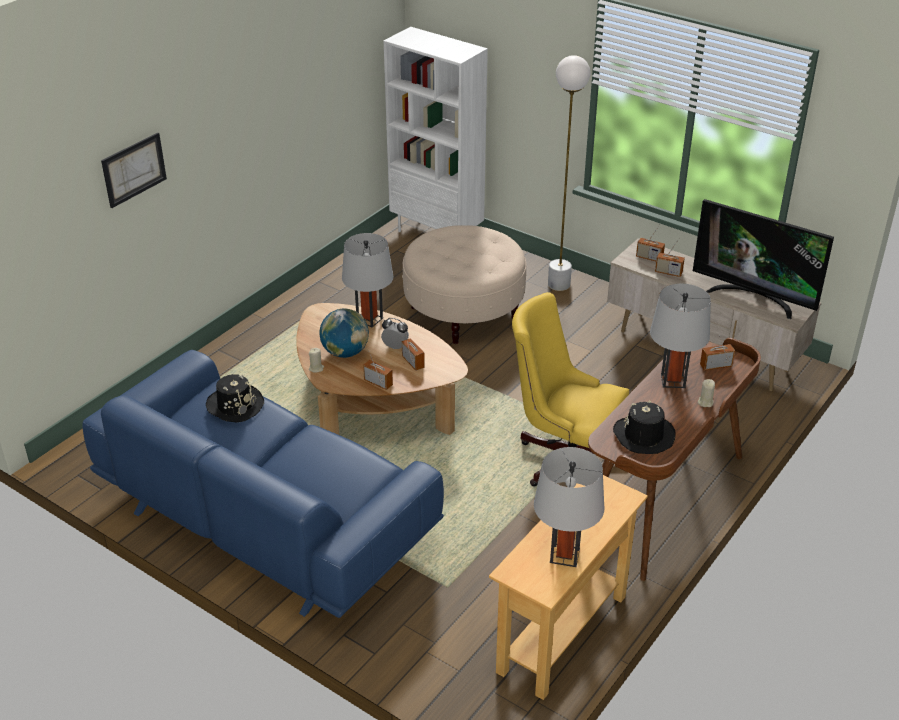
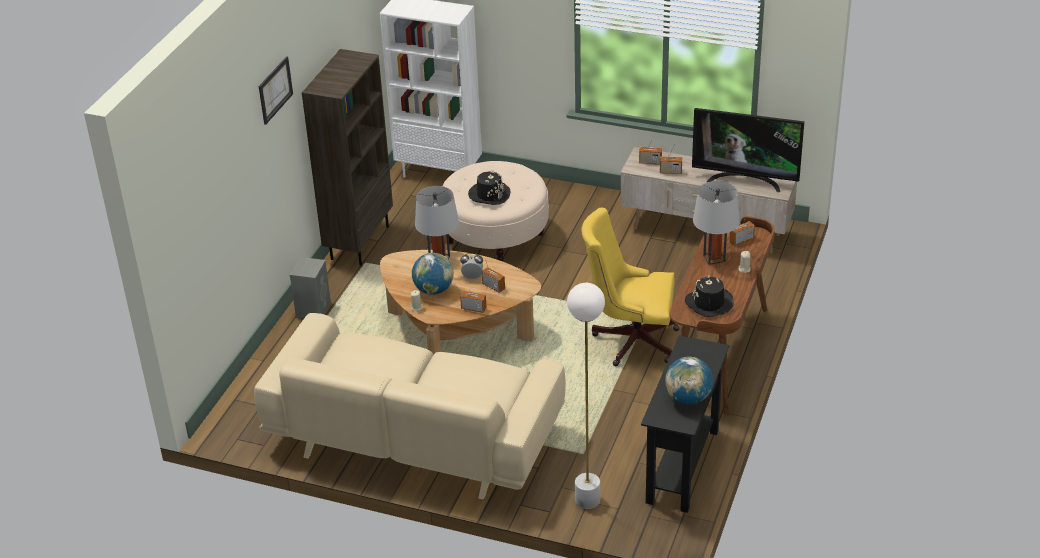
camera: 15 degrees left, 0 degrees up
blue sofa [82,350,444,618] -> beige sofa [254,313,566,500]
picture [101,133,167,208] -> picture moved to [259,56,293,125]
black hat [206,374,264,423] -> black hat moved to [468,171,510,205]
beige console table [489,475,648,700] -> black console table [641,335,729,513]
grey table lamp [534,447,604,567] -> globe [665,357,713,405]
white floor lamp [548,55,591,291] -> white floor lamp moved to [567,283,605,509]
none -> grey speaker [290,257,331,318]
none -> brown bookcase [302,49,393,266]

